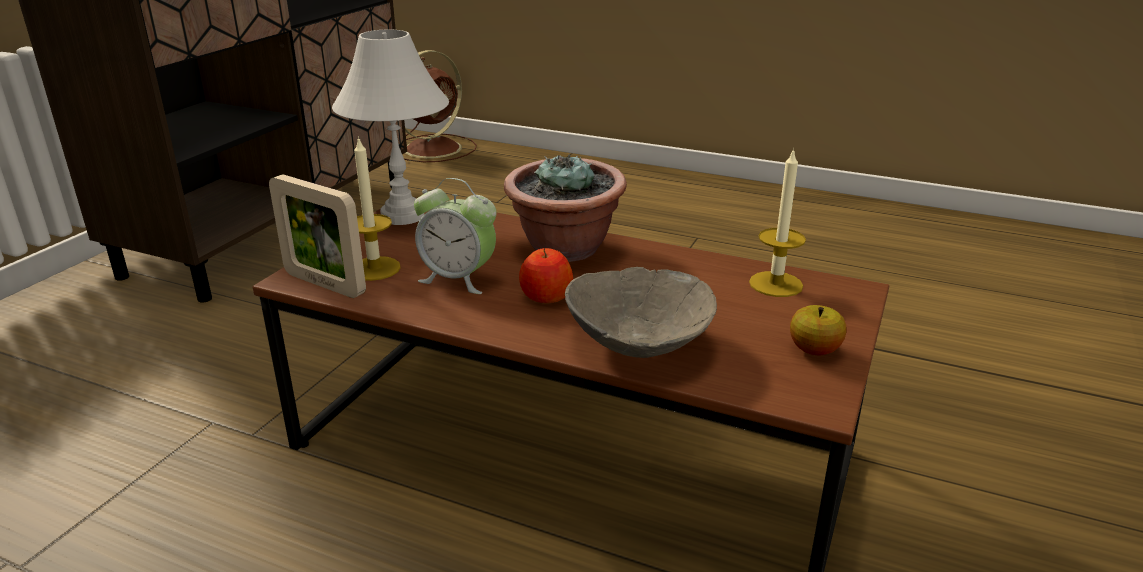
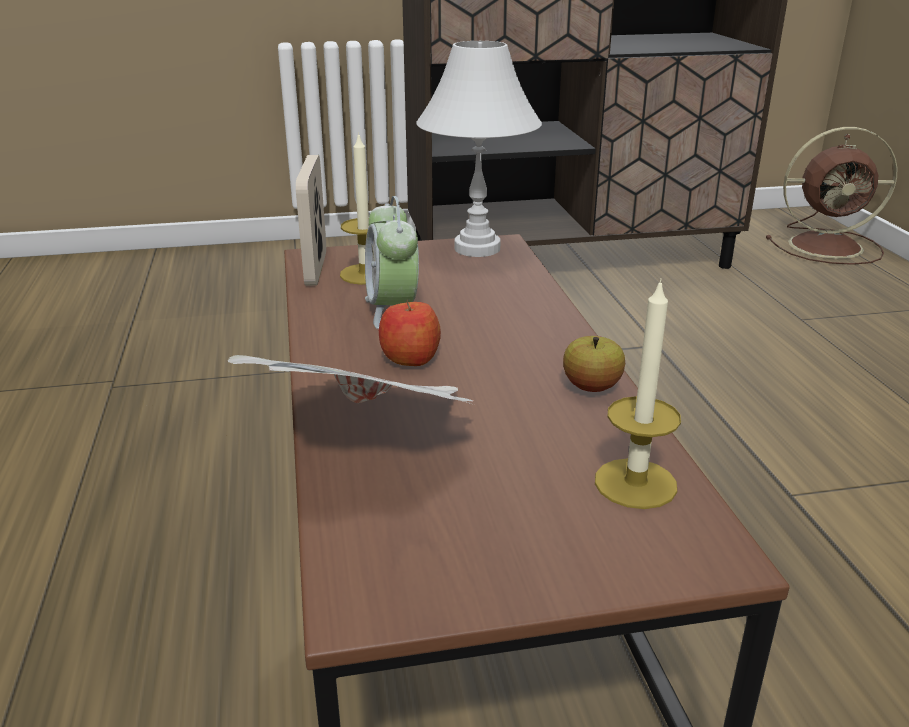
camera: 55 degrees right, 0 degrees up
potted plant [504,155,627,262] -> none
grey bowl [565,267,717,358] -> newspaper [228,355,474,405]
apple [790,305,847,355] -> apple moved to [563,336,625,392]

